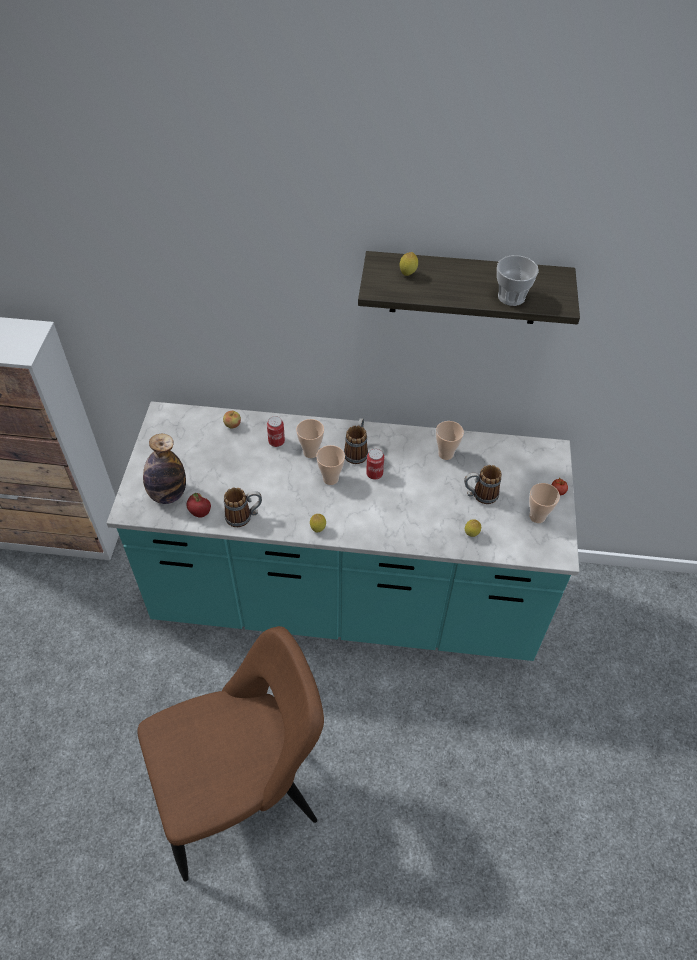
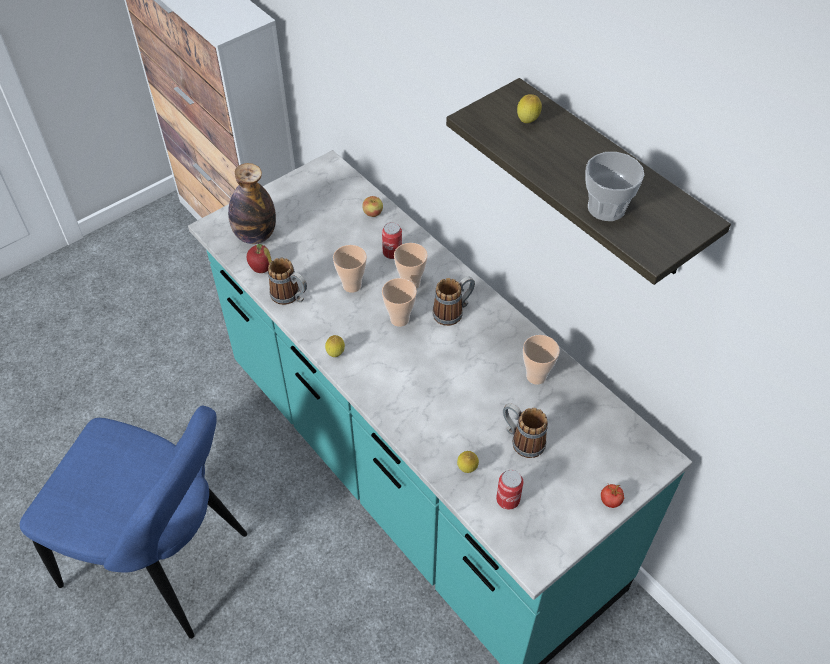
camera: 45 degrees right, 0 degrees up
brown chair [137,626,324,882] -> blue chair [20,406,247,639]
can [366,449,384,480] -> can moved to [496,470,523,510]
cup [529,483,560,523] -> cup moved to [333,245,367,293]

